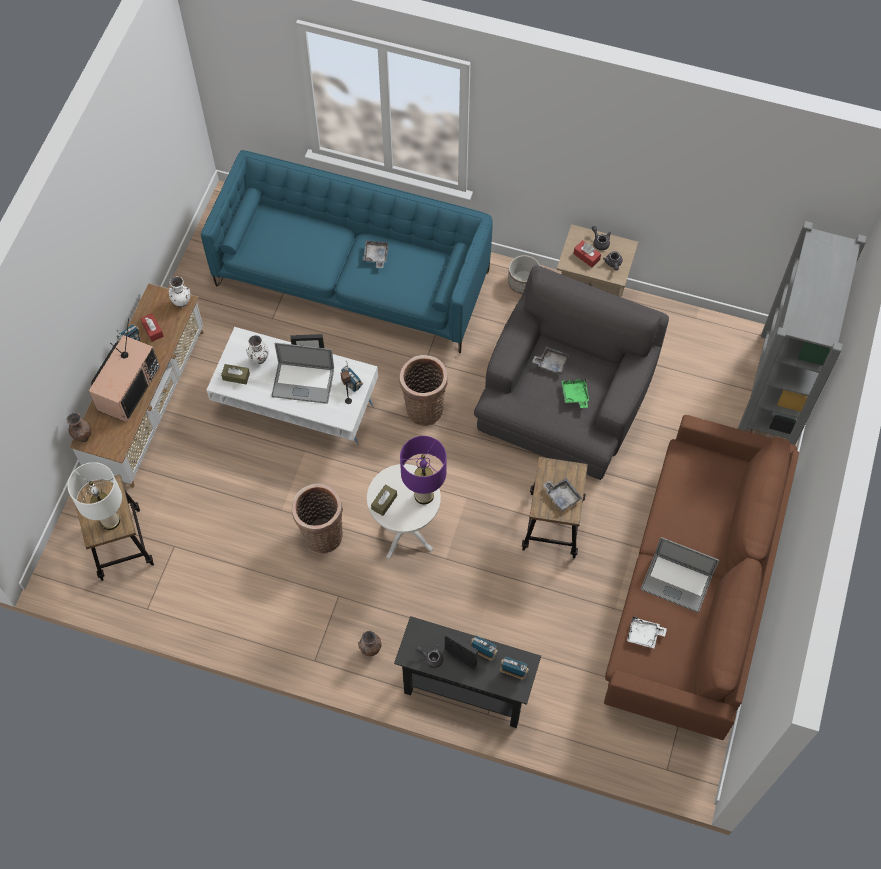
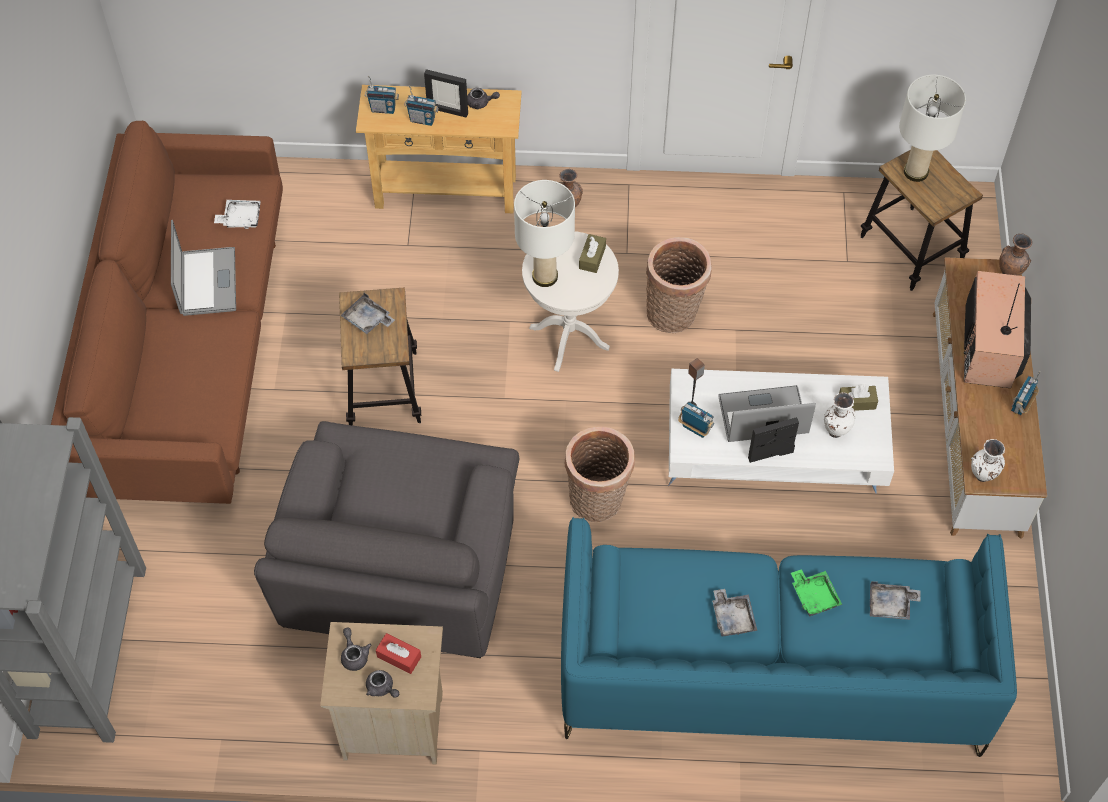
camera: 165 degrees right, 5 degrees down
red tissue box [140,313,164,342] -> none
black console table [394,616,541,728] -> beige console table [356,85,522,213]
purple table lamp [400,436,447,504] -> white table lamp [514,180,575,287]
planter [508,255,540,294] -> none
grey tray [532,346,570,374] -> grey tray moved to [870,581,921,620]
green tray [562,378,589,408] -> green tray moved to [791,569,842,617]
laptop [641,537,719,613] -> laptop turned 75 degrees clockwise [171,220,236,316]

